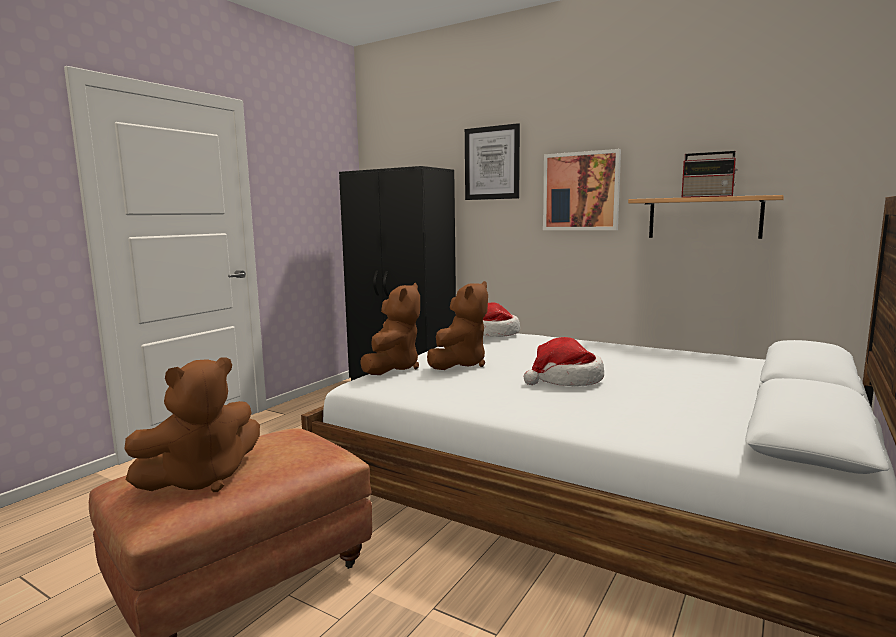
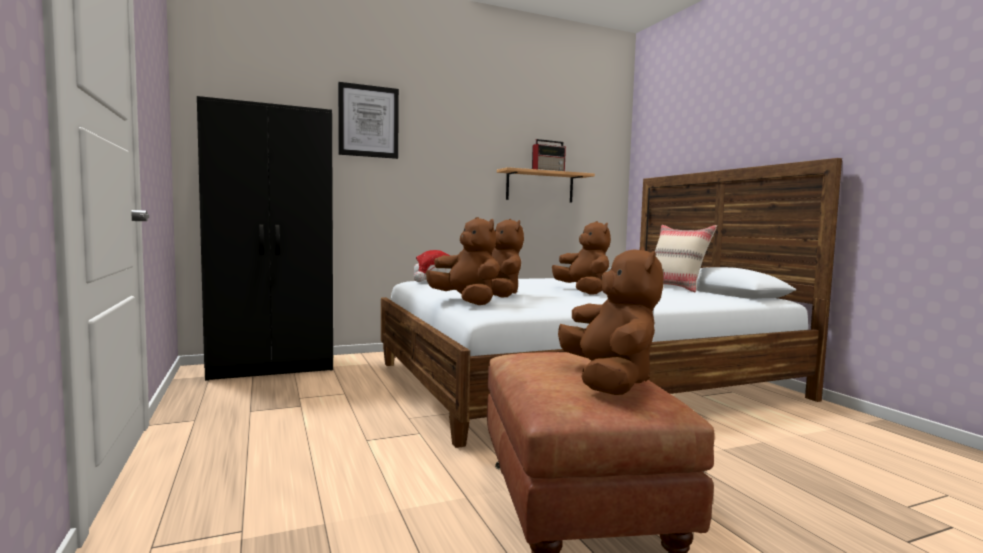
camera: 55 degrees left, 5 degrees down
hat [524,337,604,386] -> brown plush toy [552,221,611,295]
picture [543,149,621,230] -> none
none -> beige pillow [655,225,717,292]

